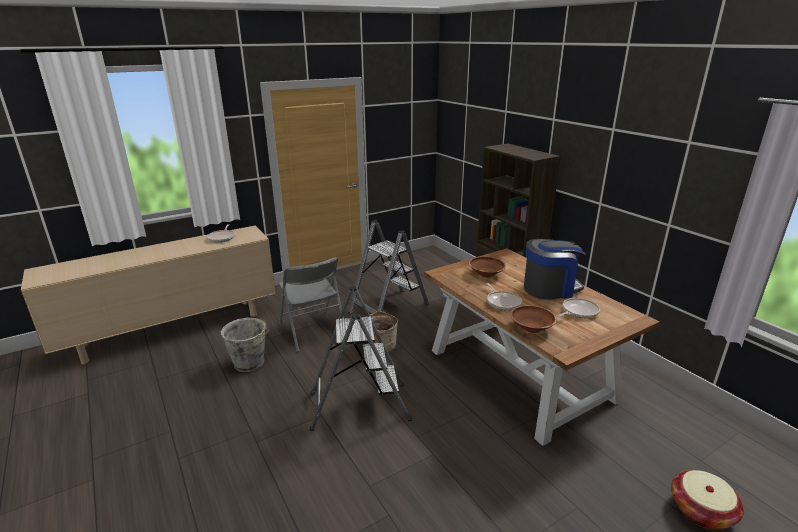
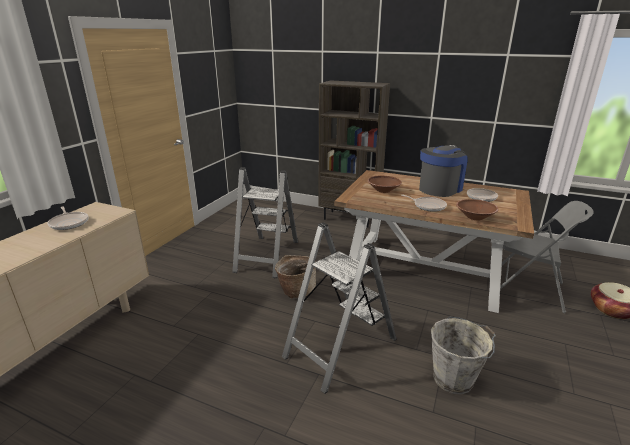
camera: 35 degrees left, 0 degrees up
grey bucket [221,318,270,372] -> grey bucket moved to [431,317,496,394]
grey chair [279,257,344,352] -> grey chair moved to [500,201,594,314]

